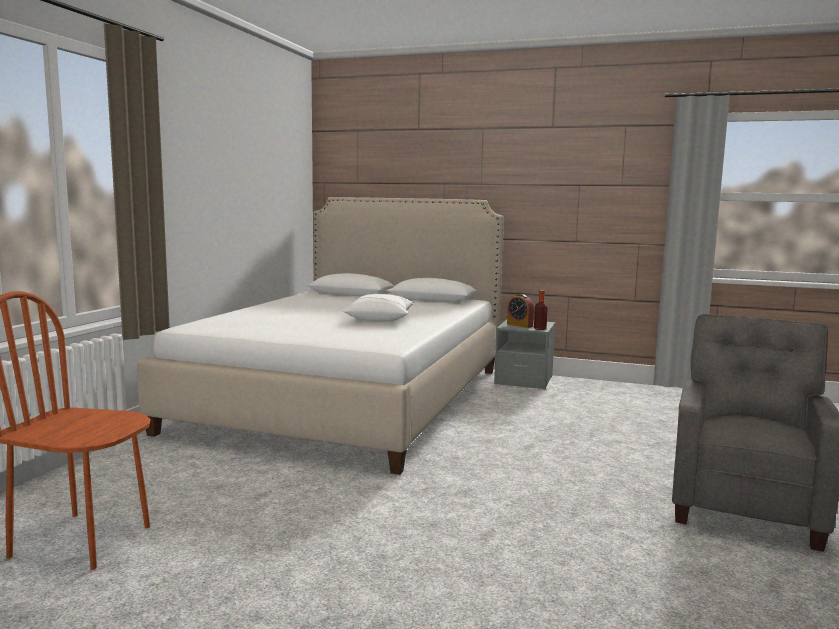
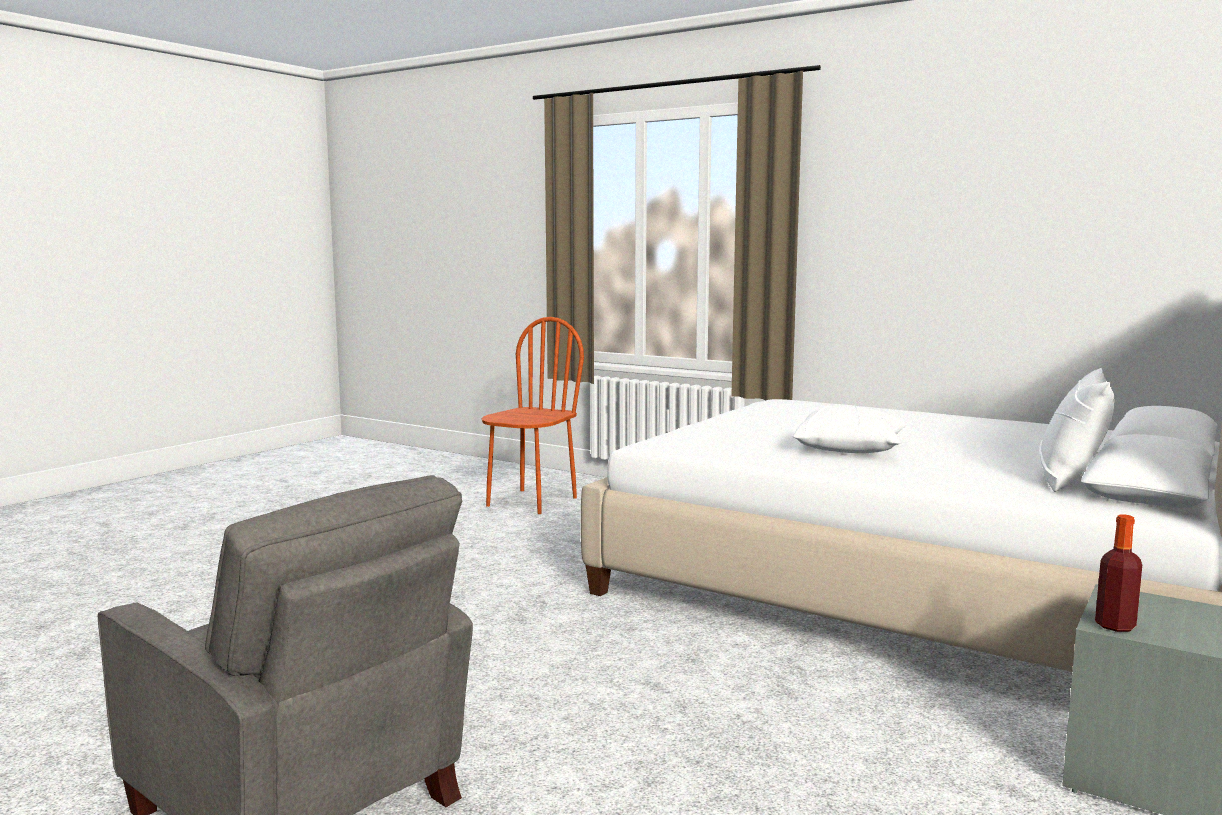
camera: 105 degrees right, 0 degrees up
alarm clock [507,294,534,328] -> none
none -> white pillow [1039,368,1115,492]

